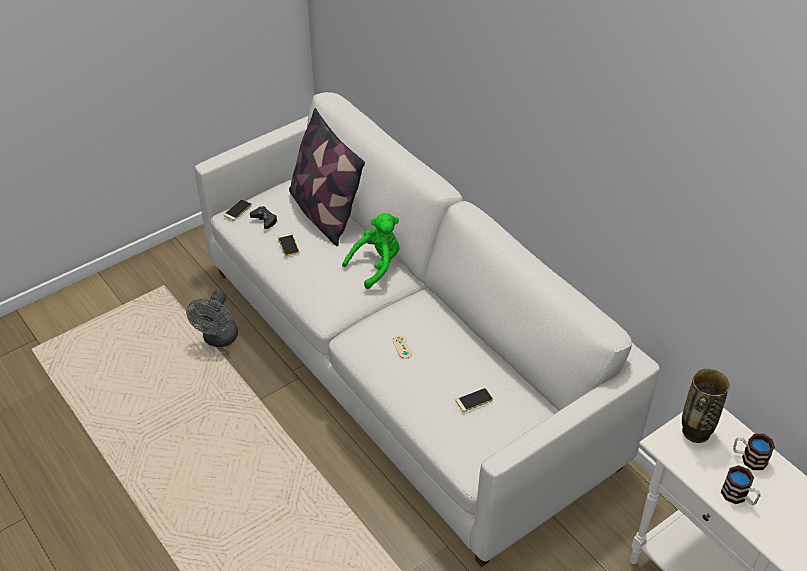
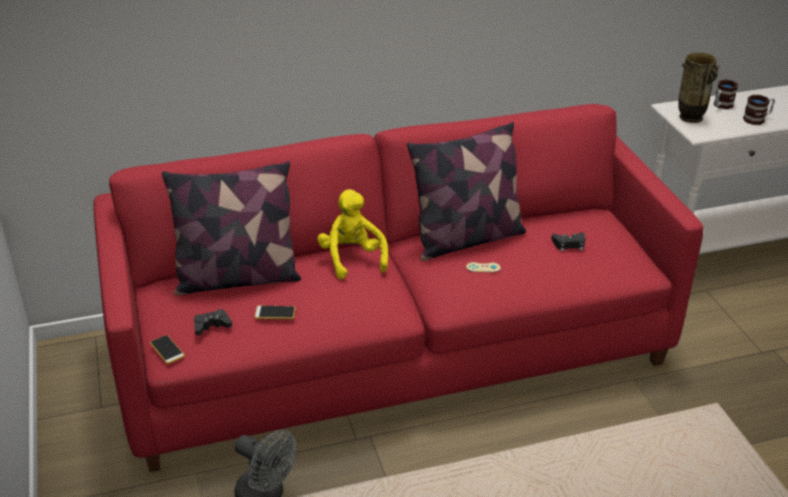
camera: 70 degrees left, 10 degrees down
white sofa [195,92,660,567] -> red sofa [94,104,704,472]
green plush toy [342,213,399,289] -> yellow plush toy [317,189,388,280]
phone [455,388,493,412] -> black game controller [552,232,586,251]
none -> pillow [407,122,526,261]

